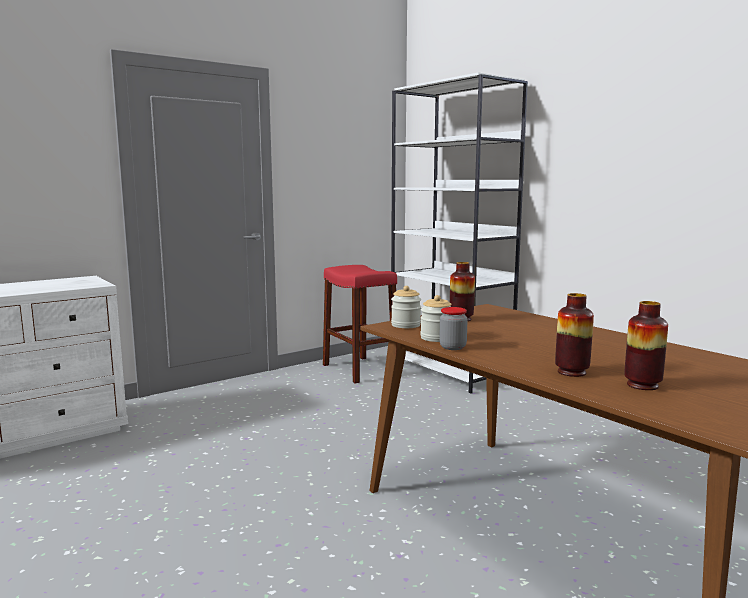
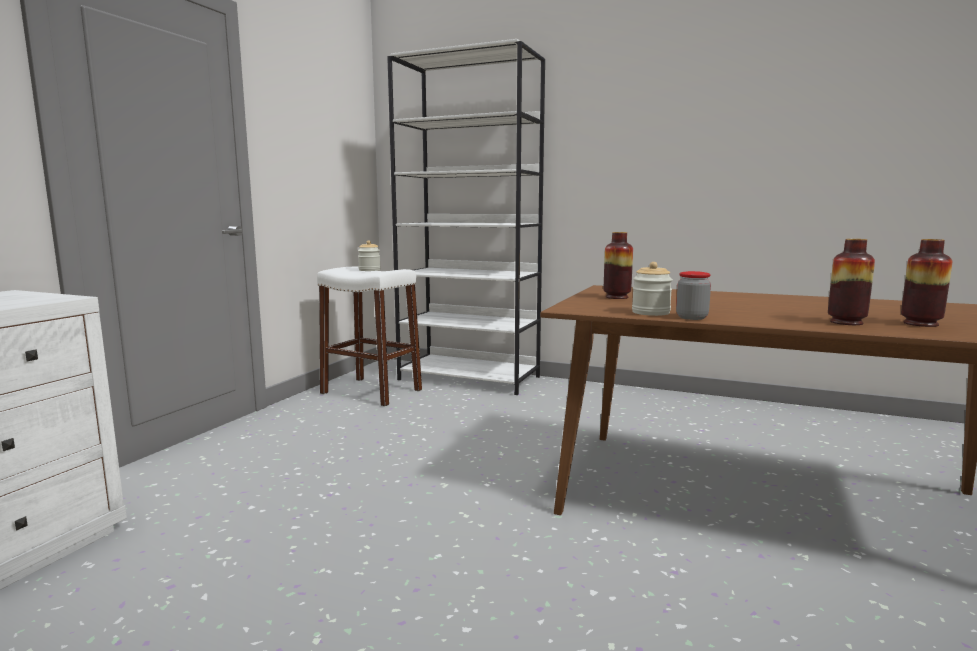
camera: 30 degrees left, 0 degrees up
red stool [323,265,397,383] -> white stool [317,266,422,407]
jar [391,286,421,328] -> jar moved to [358,241,381,271]

